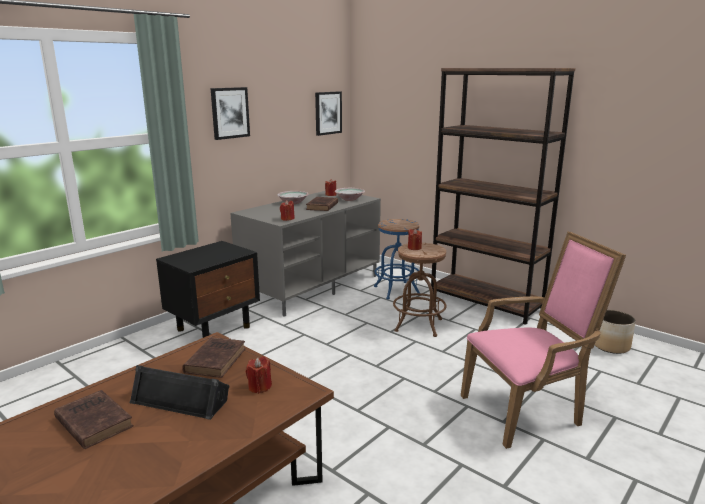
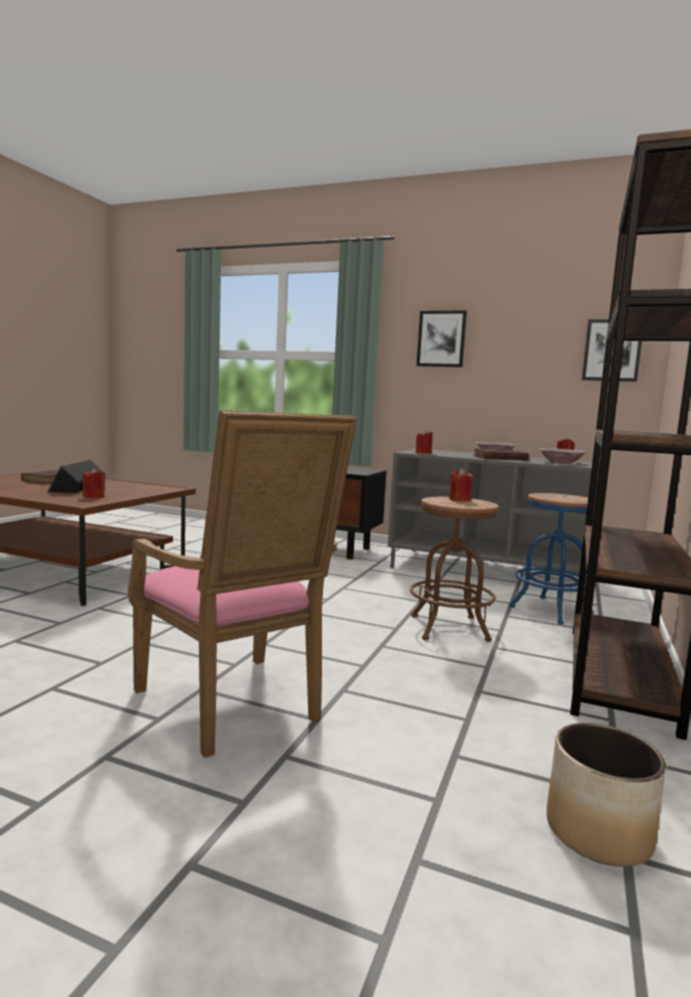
camera: 70 degrees right, 10 degrees down
brown book [182,337,246,378] -> none

